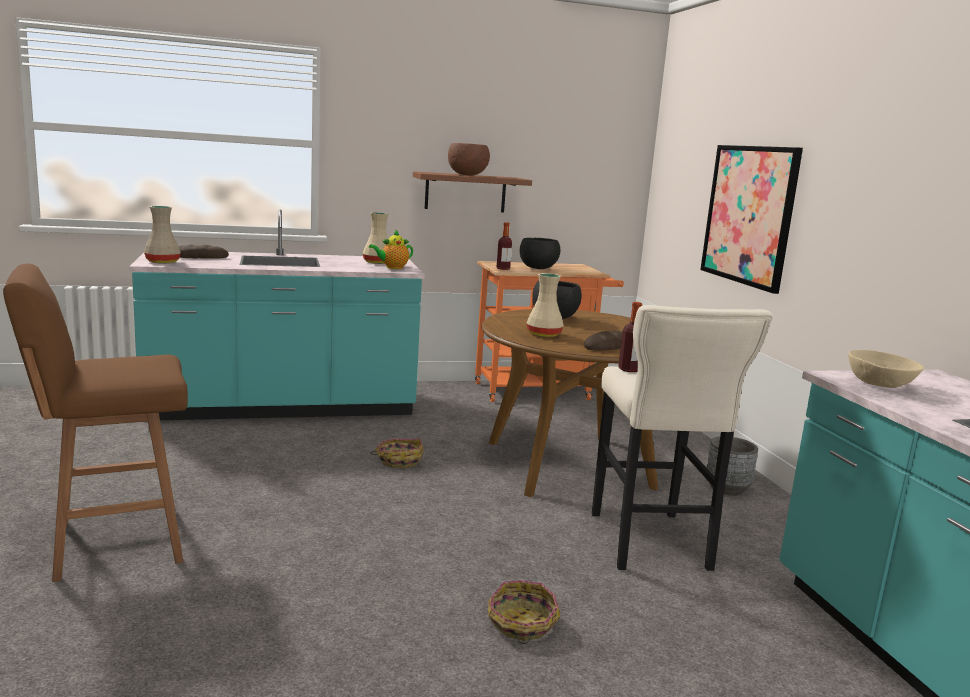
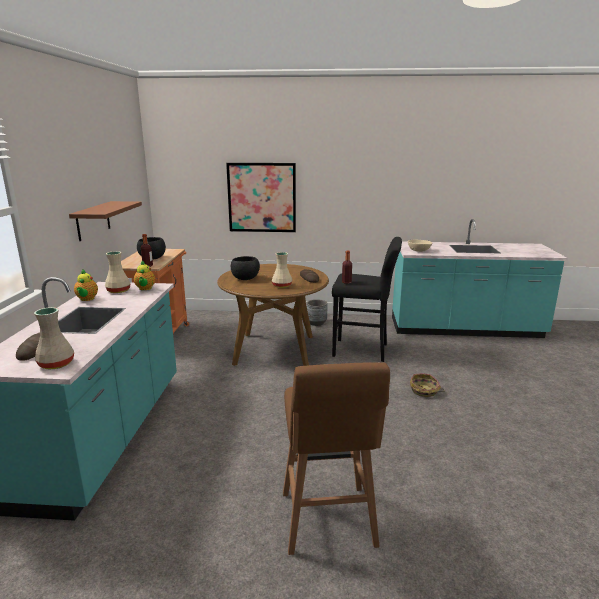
camera: 70 degrees left, 5 degrees up
basket [370,438,424,468] -> none
brown bowl [448,143,490,175] -> none
beige stool [592,305,773,571] -> black stool [332,237,402,362]
none -> teapot [74,269,98,301]

